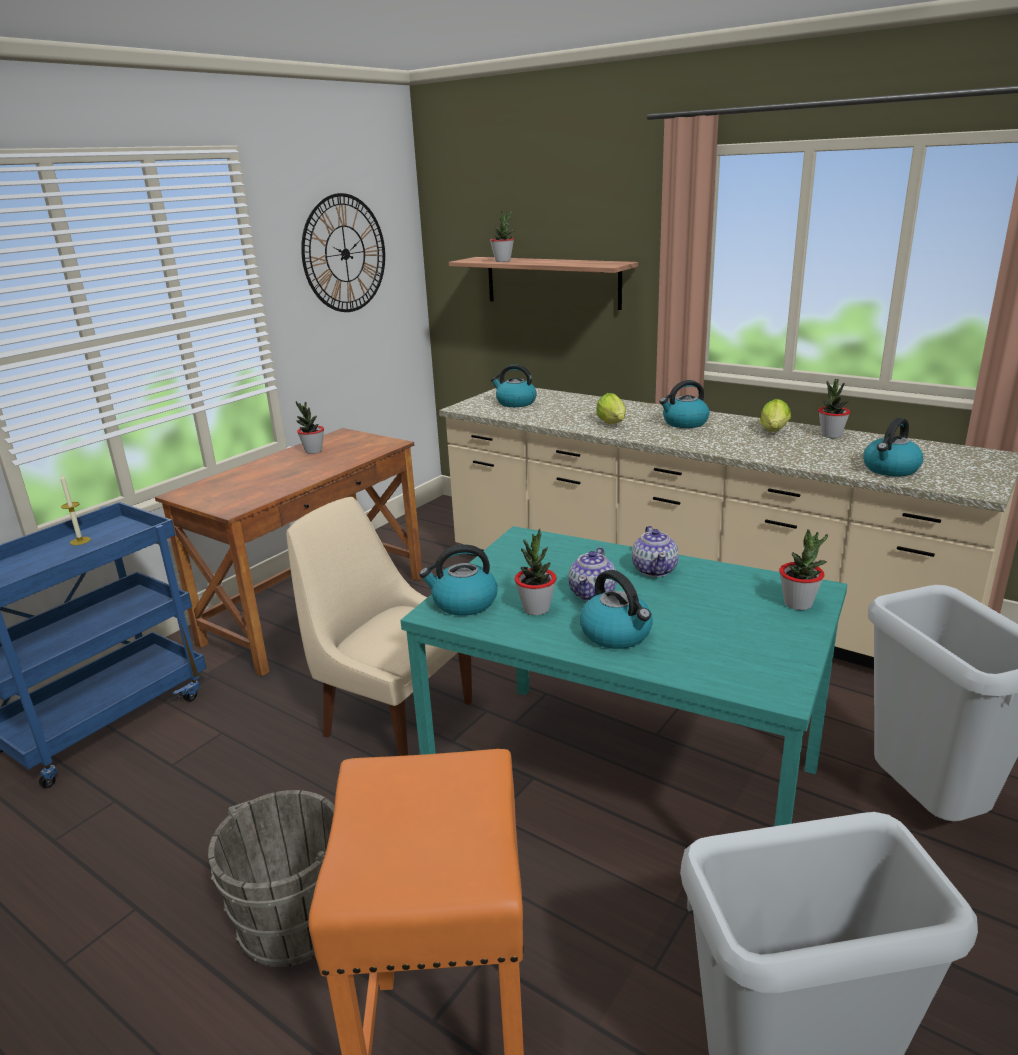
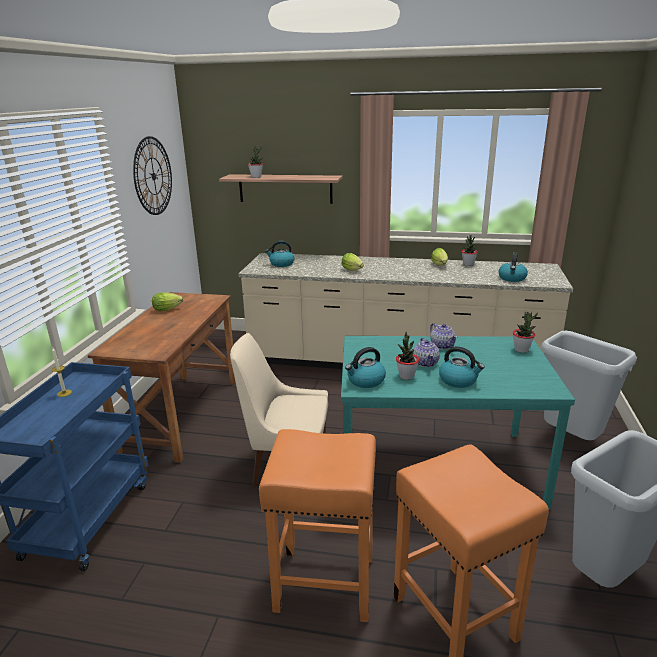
camera: 25 degrees left, 0 degrees up
grey bucket [208,790,335,967] -> orange stool [259,429,376,622]
potted plant [296,401,324,454] -> lettuce [152,292,183,311]
kettle [659,380,710,428] -> none

